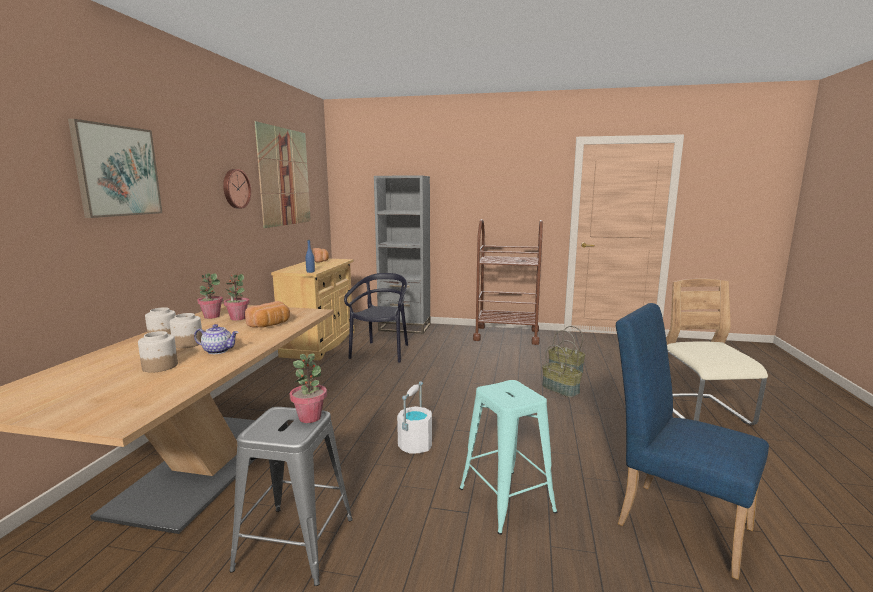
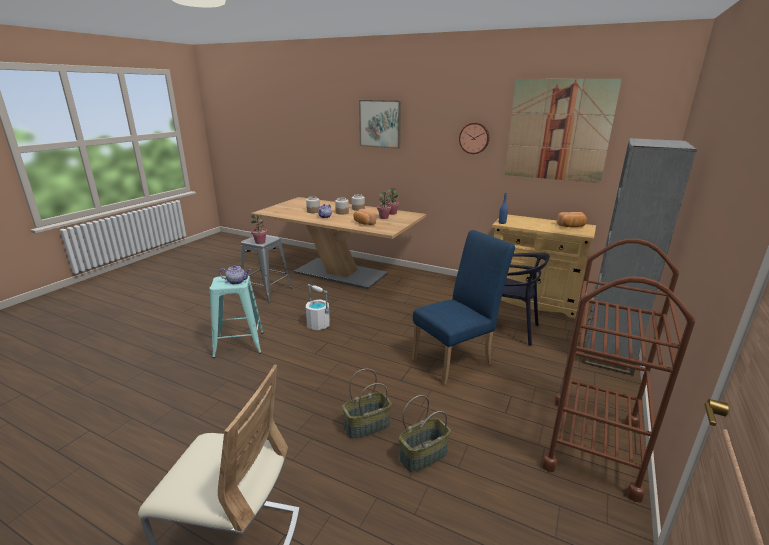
camera: 105 degrees right, 10 degrees up
blue chair [616,303,769,580] -> blue chair moved to [412,230,515,385]
none -> teapot [219,265,251,284]

